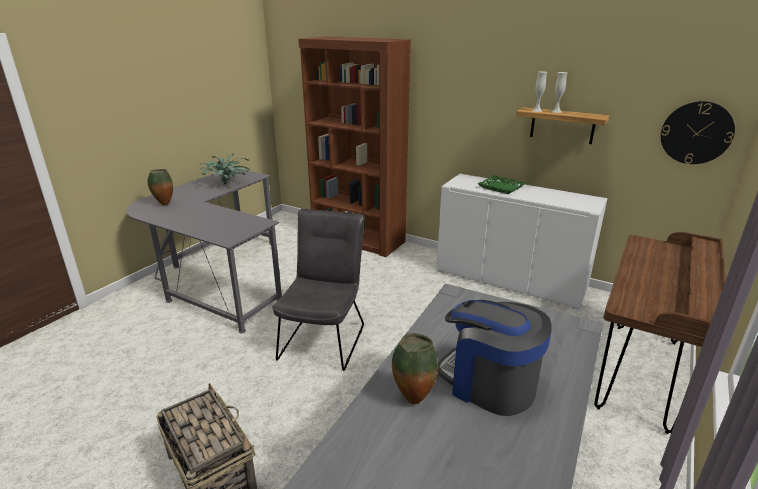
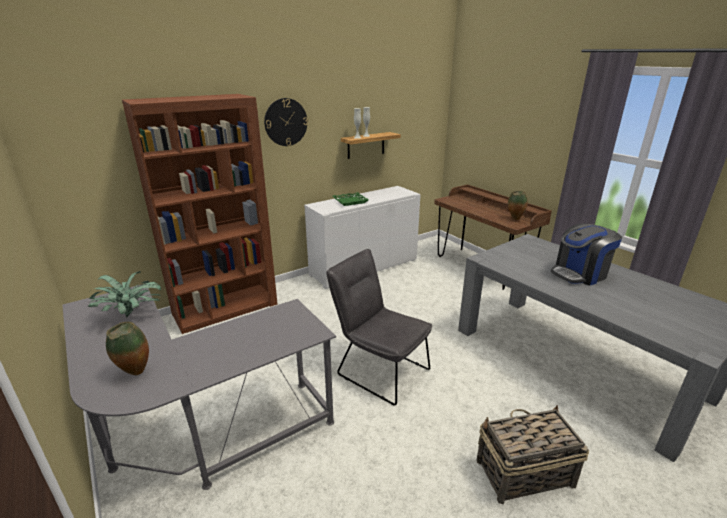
camera: 65 degrees left, 0 degrees up
vase [392,333,438,404] -> vase moved to [508,191,528,220]
wall clock [661,101,735,164] -> wall clock moved to [264,98,308,146]

